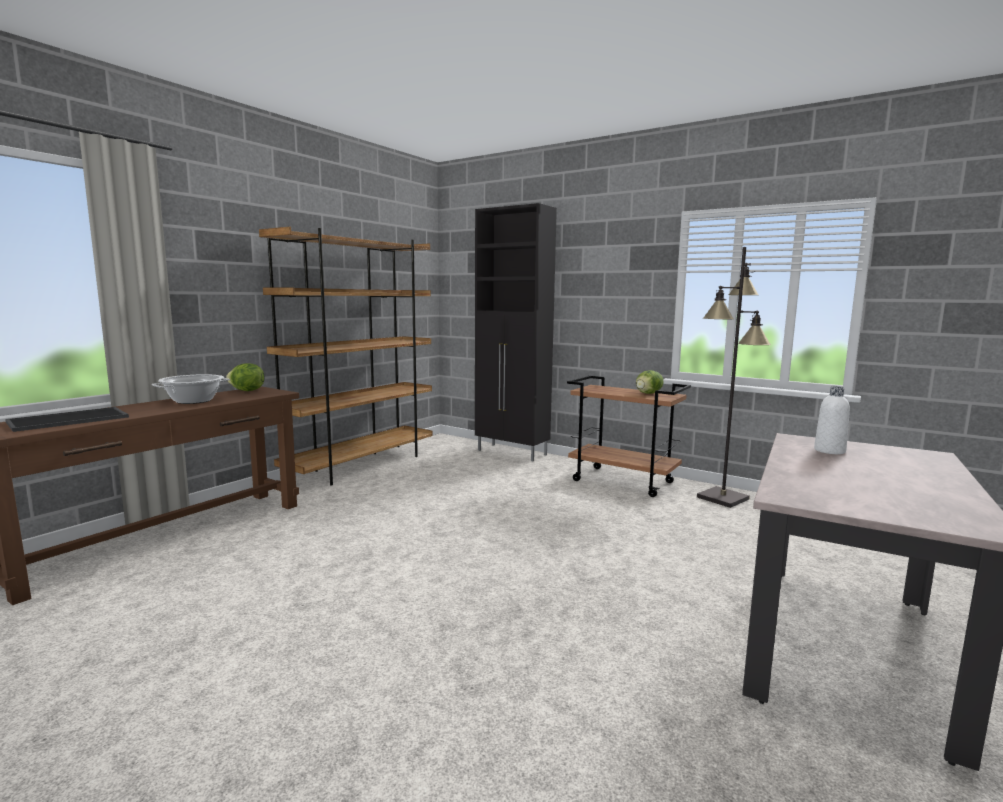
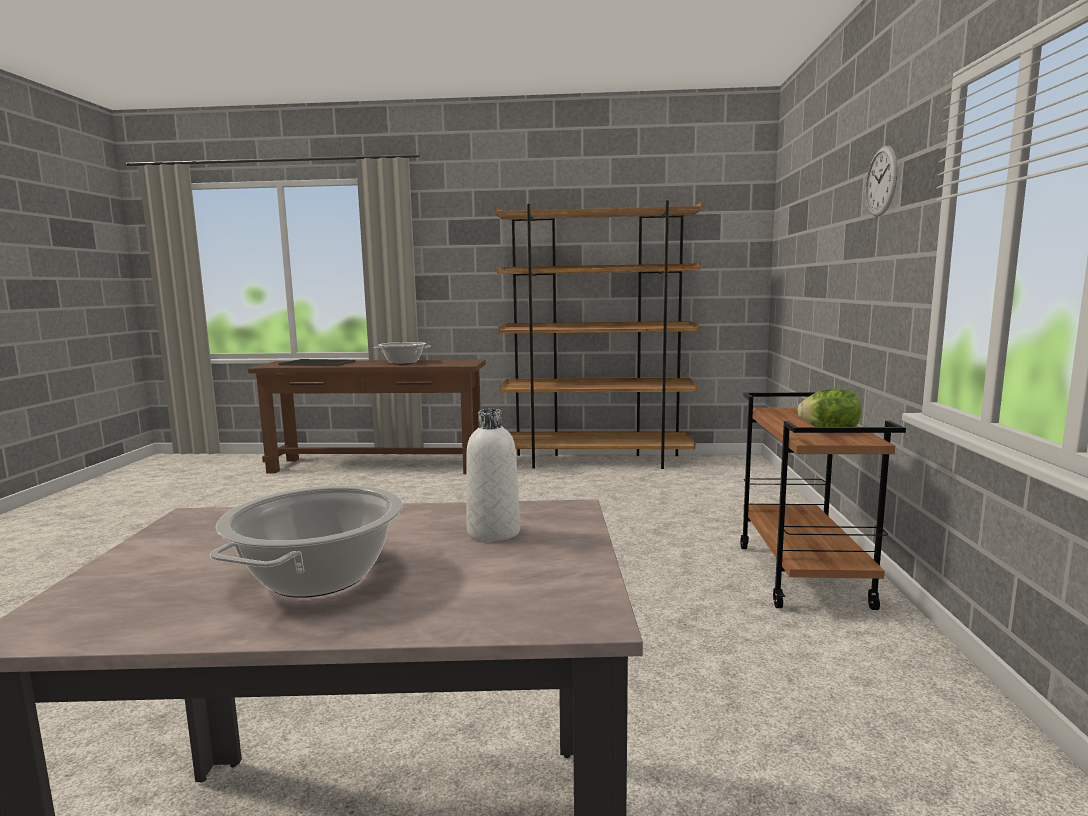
camera: 60 degrees right, 0 degrees up
lettuce [226,363,264,391] -> none
black cabinet [475,203,557,461] -> none
black floor lamp [697,247,771,508] -> none
none -> cooking pot [210,485,403,598]
none -> wall clock [866,145,898,217]

